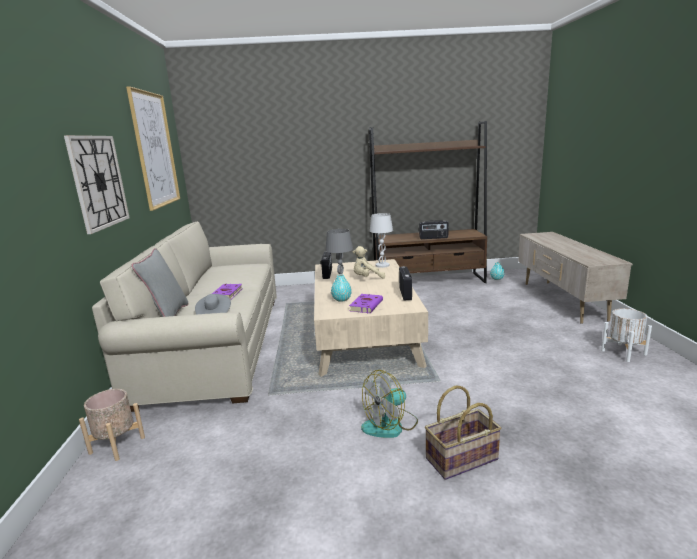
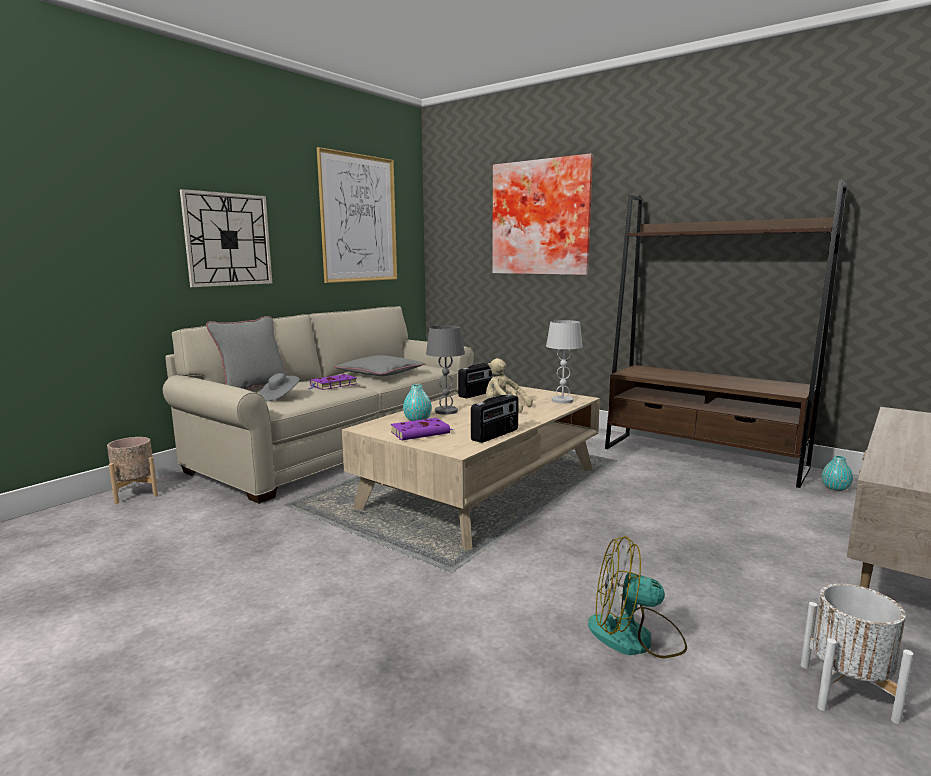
camera: 40 degrees right, 5 degrees down
fan [361,370,418,438] -> fan moved to [588,536,687,658]
radio [419,220,449,239] -> none
basket [425,385,501,480] -> none
none -> grey pillow [334,355,425,376]
none -> picture [492,154,593,275]

